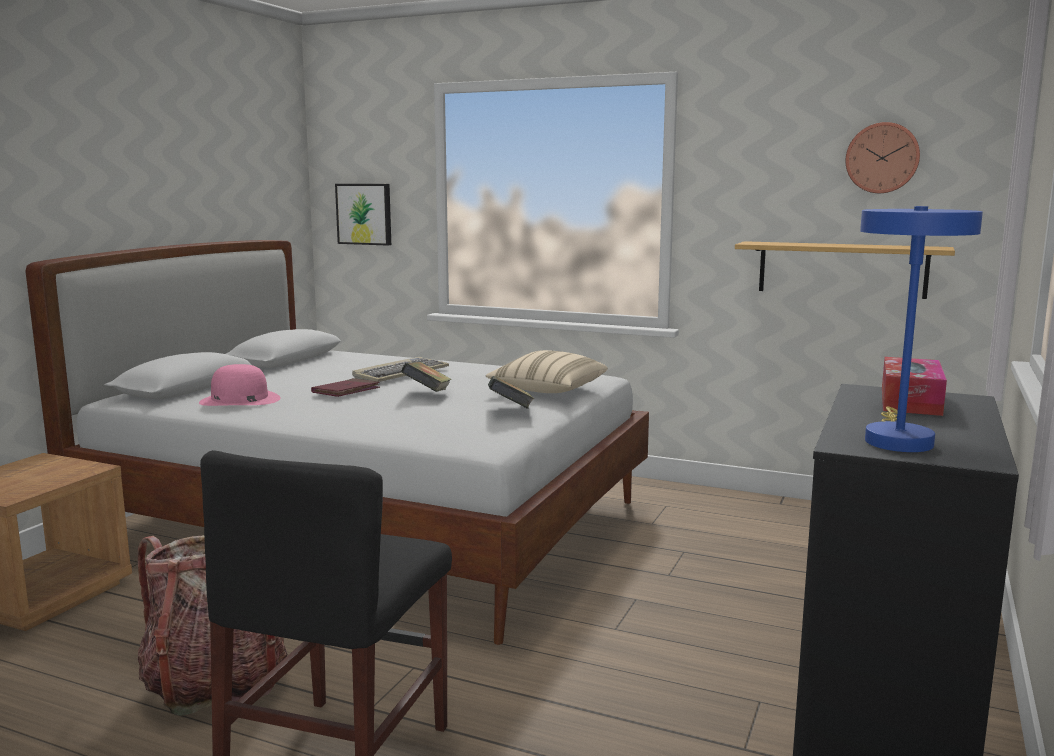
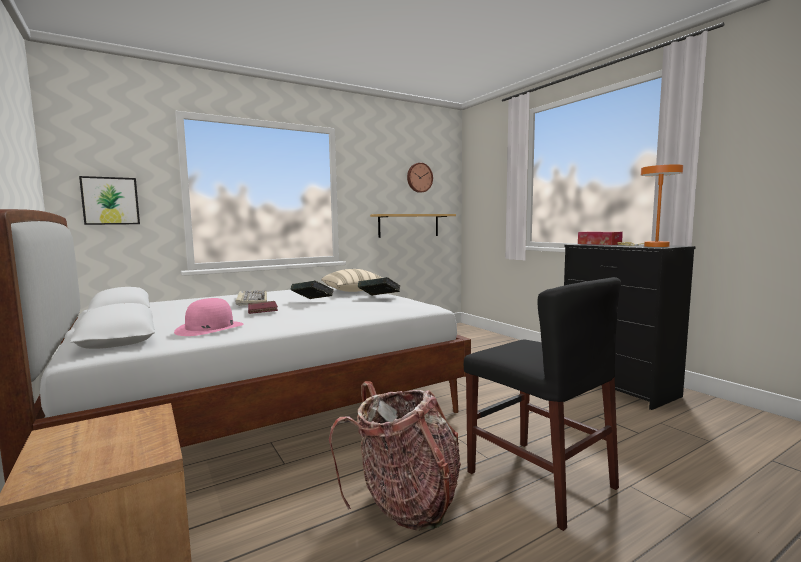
camera: 55 degrees left, 5 degrees down
blue table lamp [860,206,983,452] -> orange table lamp [617,164,683,247]

